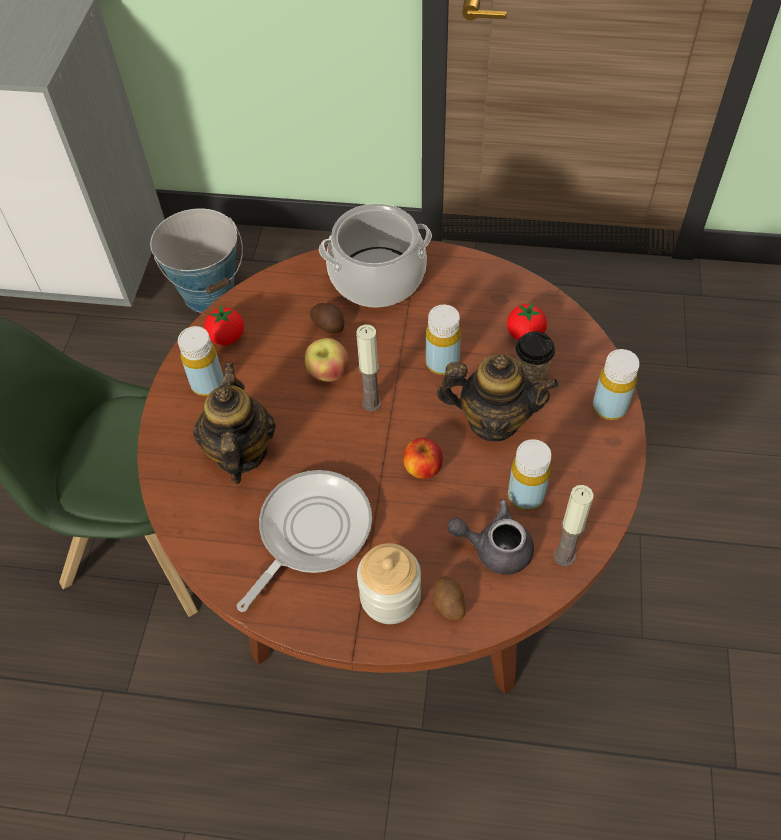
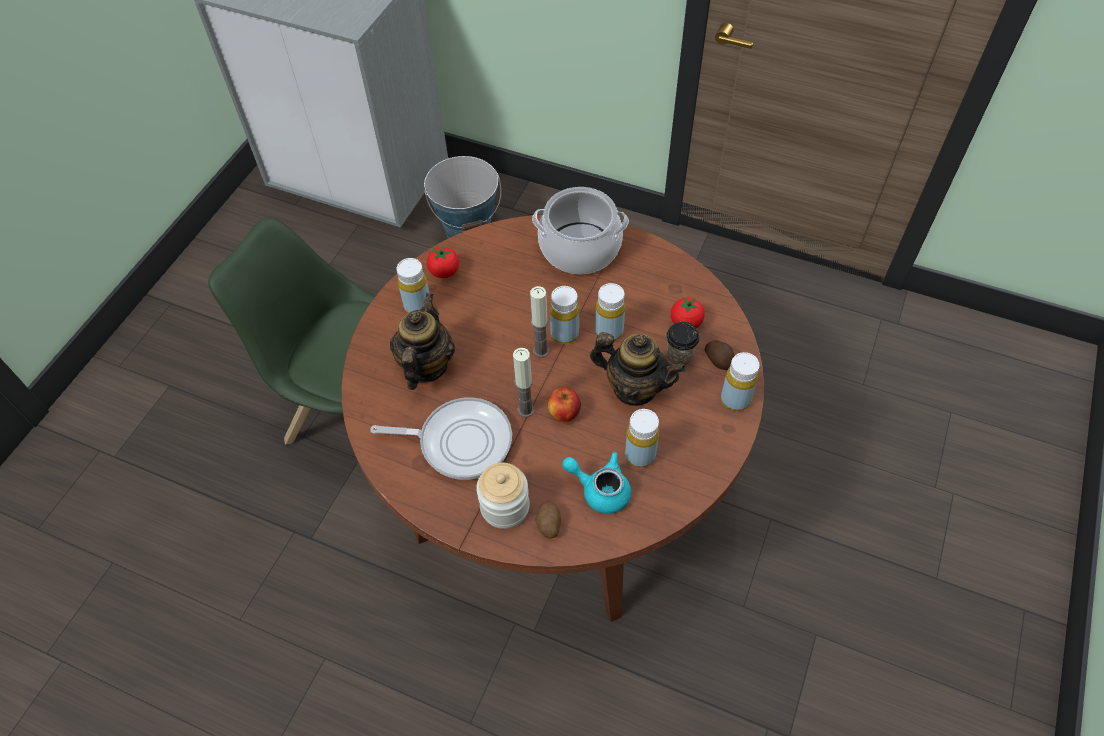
camera: 15 degrees right, 0 degrees up
frying pan [237,470,372,612] -> frying pan turned 45 degrees clockwise [370,397,512,480]
apple [305,338,349,382] -> none
potato [310,303,345,334] -> potato moved to [705,340,735,370]
grey teapot [447,499,534,575] -> turquoise teapot [562,452,631,514]
candle [554,485,594,566] -> candle moved to [513,348,534,417]
none -> yellow bottle [550,286,579,344]

